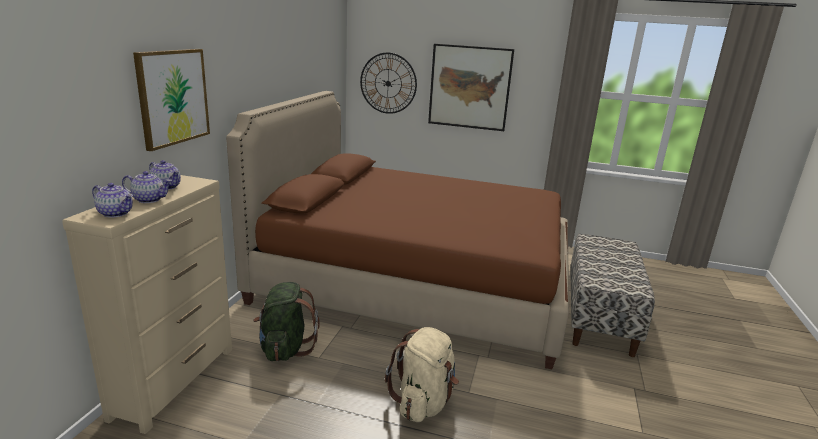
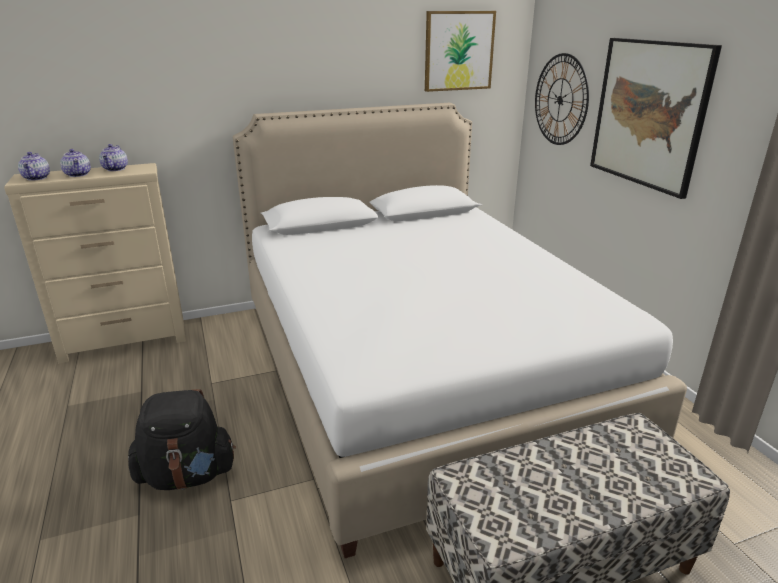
camera: 55 degrees right, 5 degrees up
picture [133,49,210,151] -> picture moved to [425,11,496,92]
brown bed [226,91,569,369] -> white bed [233,103,687,558]
green backpack [253,282,320,361] -> none
beige backpack [385,327,459,422] -> black backpack [128,389,236,490]

